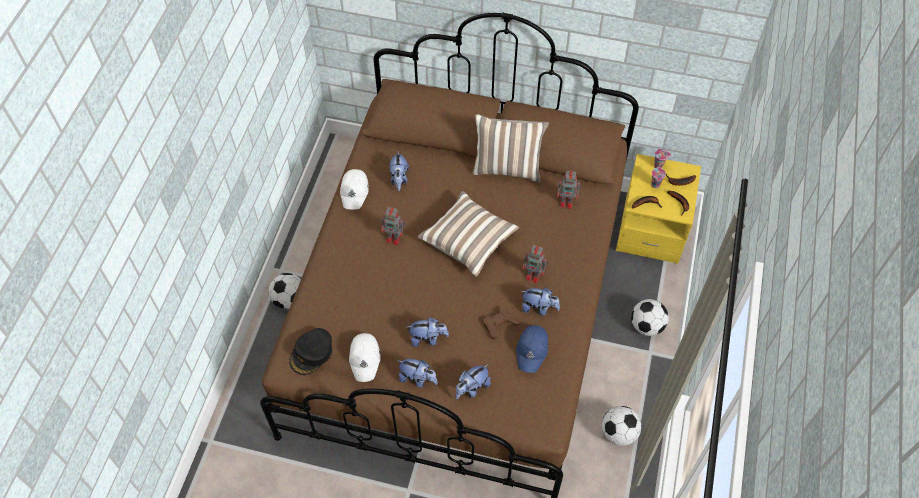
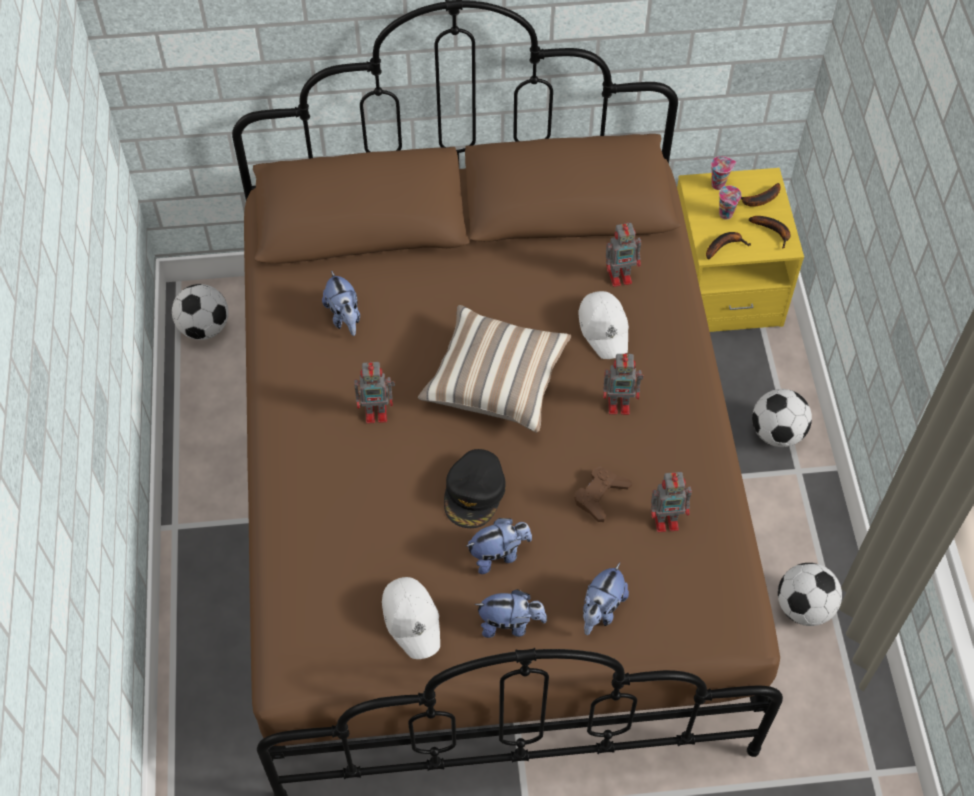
camera: 20 degrees left, 0 degrees up
football [269,273,301,309] -> football moved to [172,284,229,340]
black cap [289,328,332,375] -> black cap moved to [444,449,506,528]
white cap [340,169,369,210] -> white cap moved to [578,291,629,359]
pillow [472,114,549,182] -> none
blue cap [516,325,548,373] -> toy robot [651,472,692,532]
plush toy [521,288,560,316] -> none

